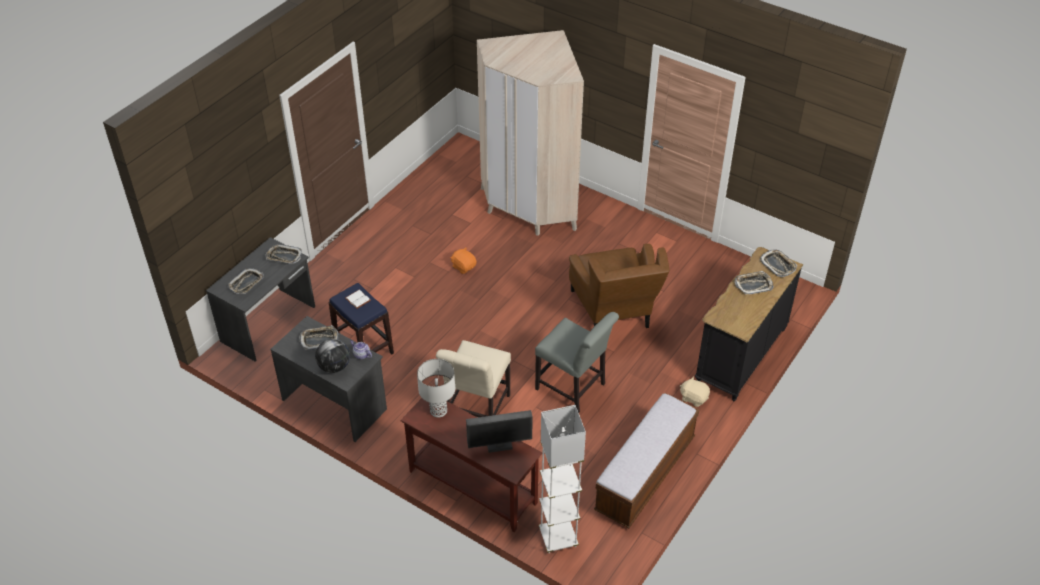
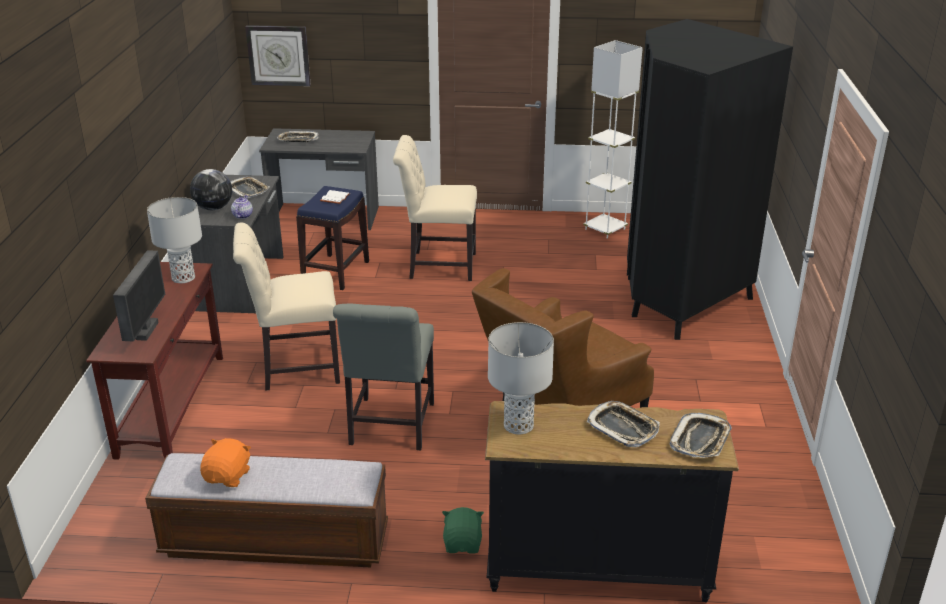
camera: 60 degrees right, 15 degrees down
tray [265,244,302,264] -> none
orange plush toy [450,247,477,274] -> orange plush toy moved to [200,438,251,487]
monitor [466,410,533,453] -> monitor turned 135 degrees counterclockwise [113,250,165,342]
beige wardrobe [477,30,584,236] -> black wardrobe [627,19,793,340]
white floor lamp [539,405,586,553] -> white floor lamp moved to [583,40,643,239]
beige plush toy [680,376,710,407] -> green plush toy [442,507,484,554]
none -> wall clock [245,25,311,86]
none -> beige chair [393,135,477,281]
none -> white table lamp [488,322,554,434]

